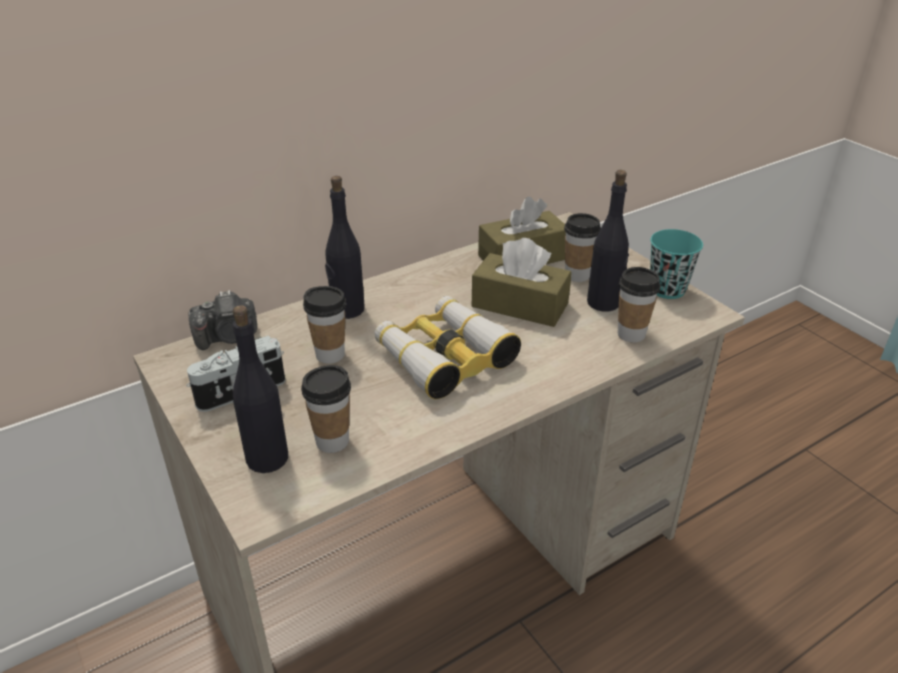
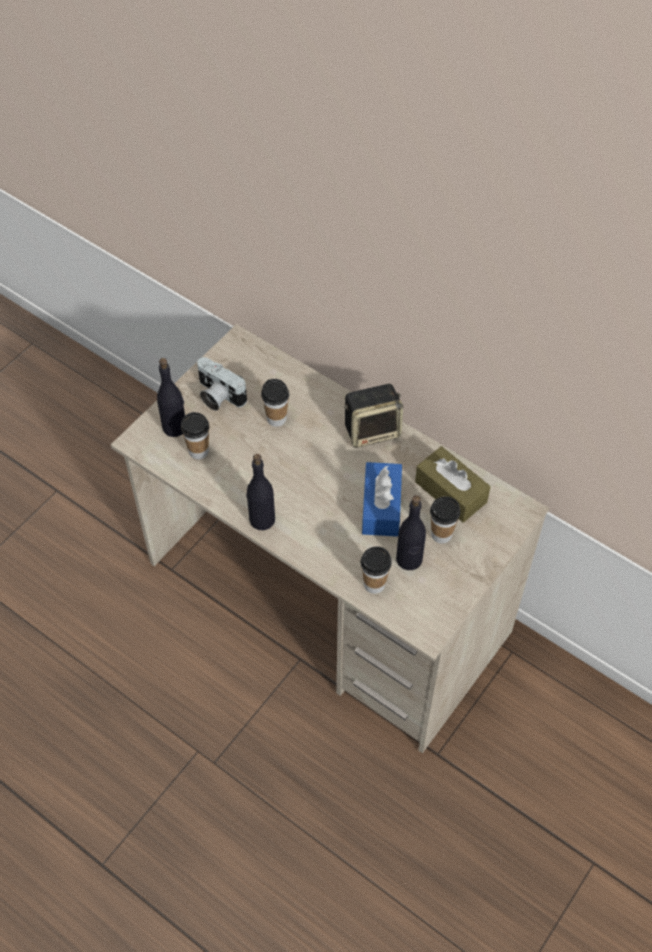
camera: 70 degrees right, 20 degrees up
camera [189,290,257,350] -> none
black bottle [325,176,365,319] -> black bottle moved to [246,454,275,530]
binoculars [374,296,521,399] -> none
brown tissue box [472,238,572,327] -> blue tissue box [362,462,402,537]
turquoise cup [650,229,703,299] -> none
none -> speaker [344,384,403,448]

